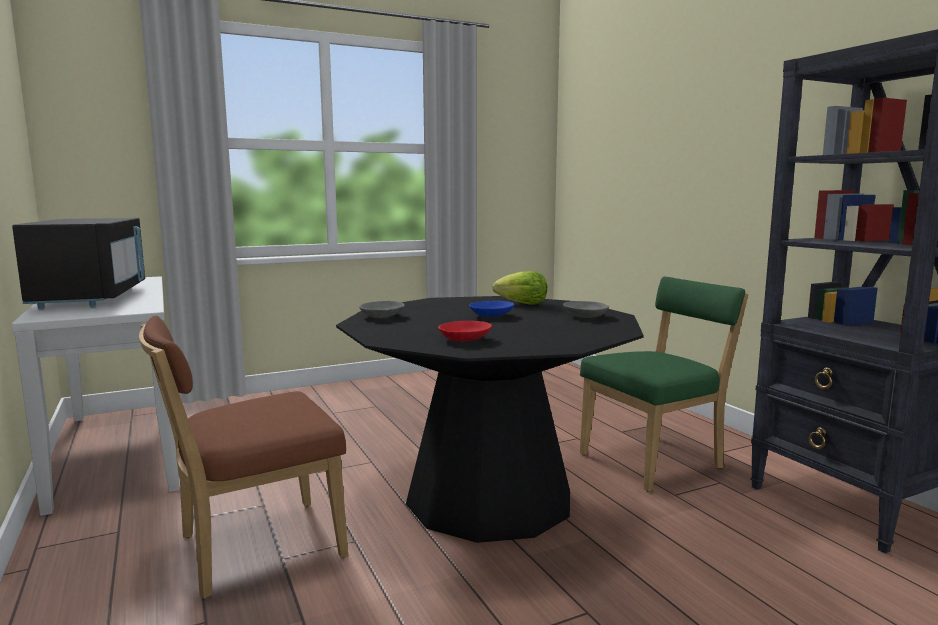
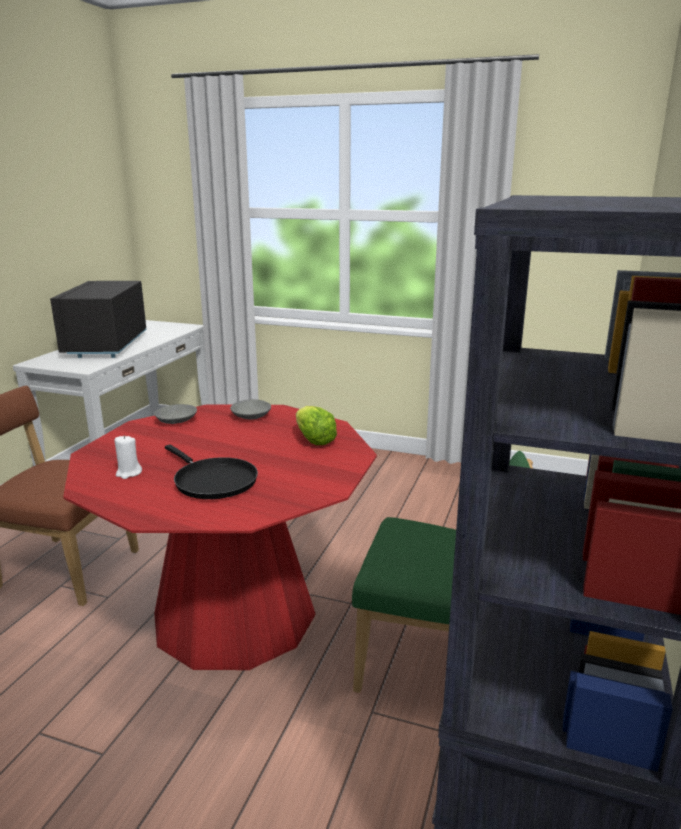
camera: 45 degrees right, 10 degrees up
black microwave [12,218,145,309] -> black microwave turned 150 degrees clockwise [50,281,146,358]
black dining table [336,296,644,543] -> red dining table [63,405,377,670]
red bowl [438,321,492,341] -> white candle [114,435,142,479]
blue bowl [469,301,514,317] -> none
grey bowl [563,301,609,318] -> grey bowl moved to [230,399,271,420]
none -> black frying pan [165,444,258,499]

